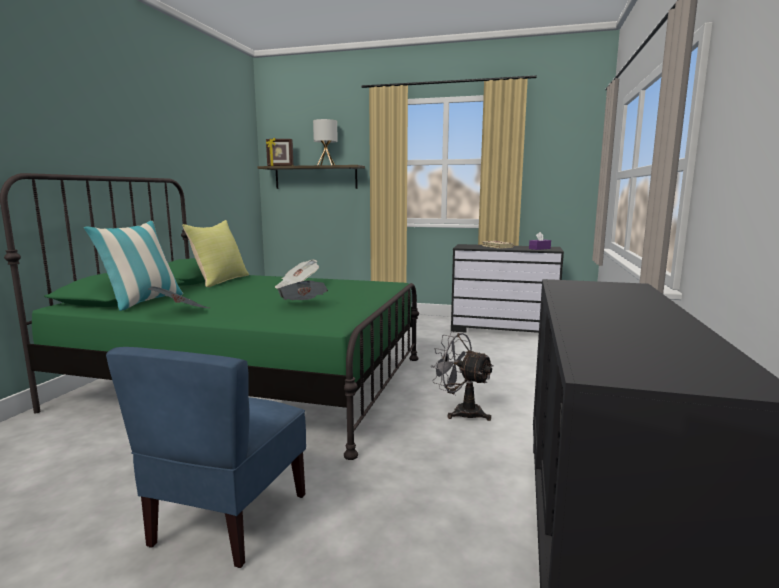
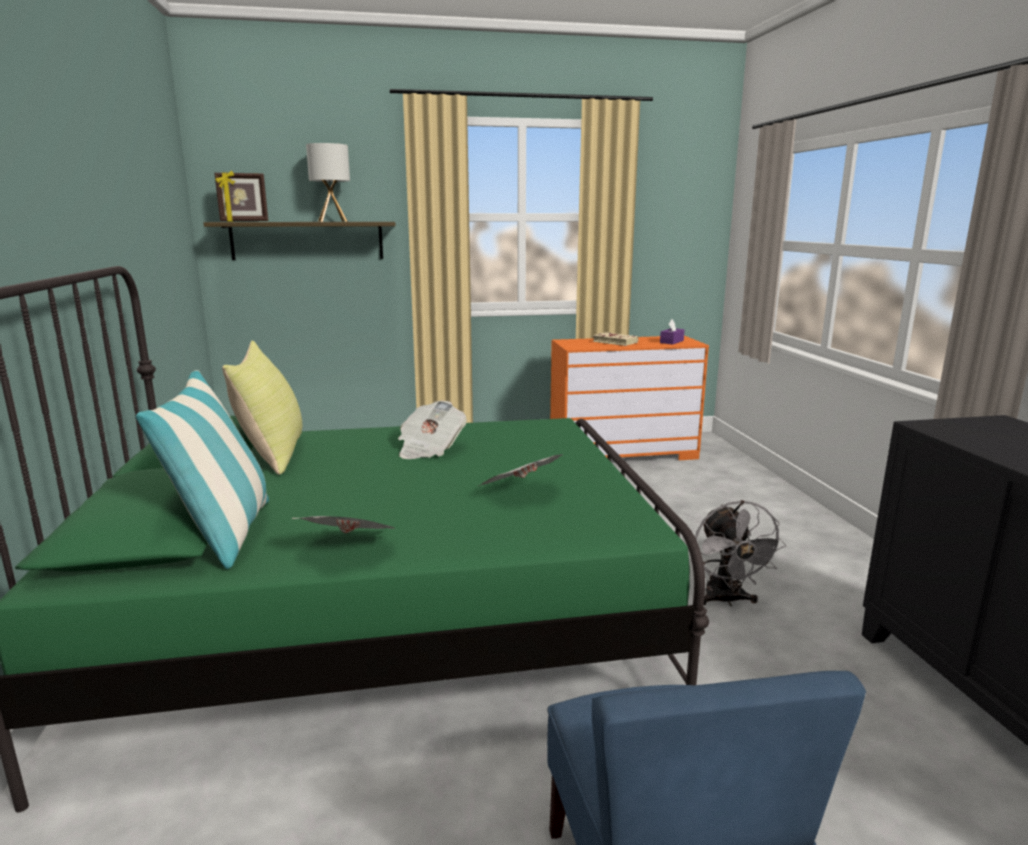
camera: 25 degrees left, 5 degrees up
grey fan [431,332,494,421] -> grey fan turned 105 degrees counterclockwise [695,500,787,606]
black dresser [451,244,564,333] -> orange dresser [550,336,709,460]

